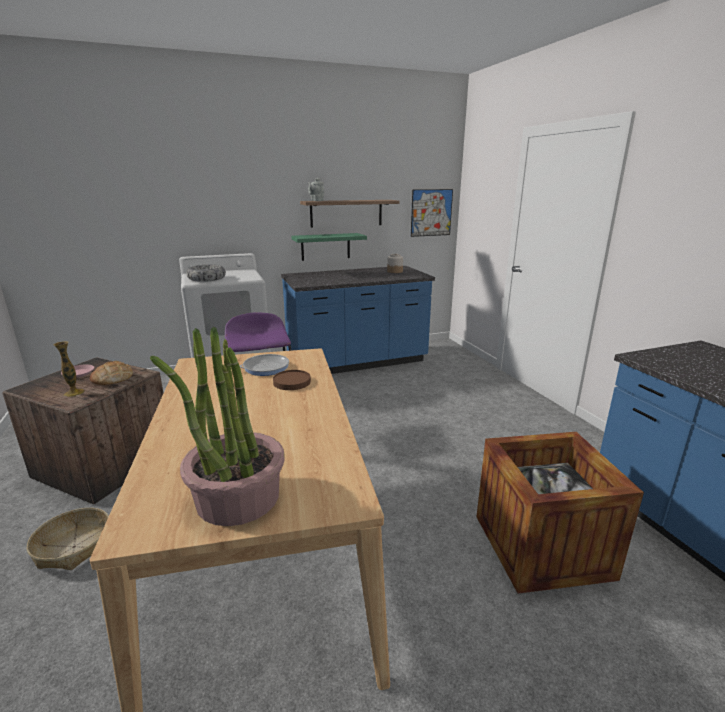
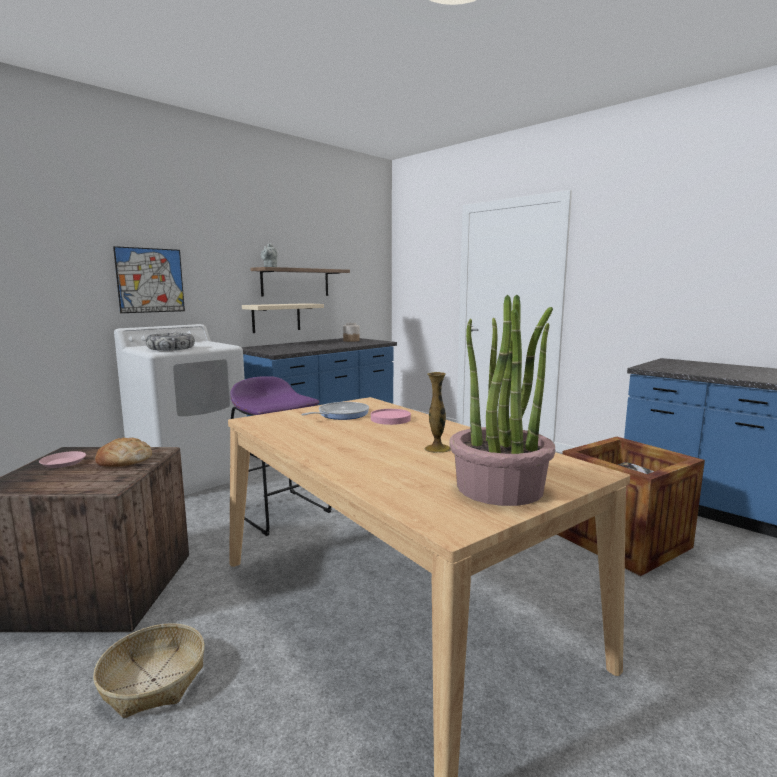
camera: 25 degrees left, 10 degrees down
vase [53,341,85,397] -> vase moved to [424,372,451,453]
brown plate [273,370,311,390] -> pink plate [371,409,411,425]
green shelf [291,233,367,261] -> beige shelf [242,303,324,333]
picture [411,189,453,237] -> picture moved to [113,246,185,313]

